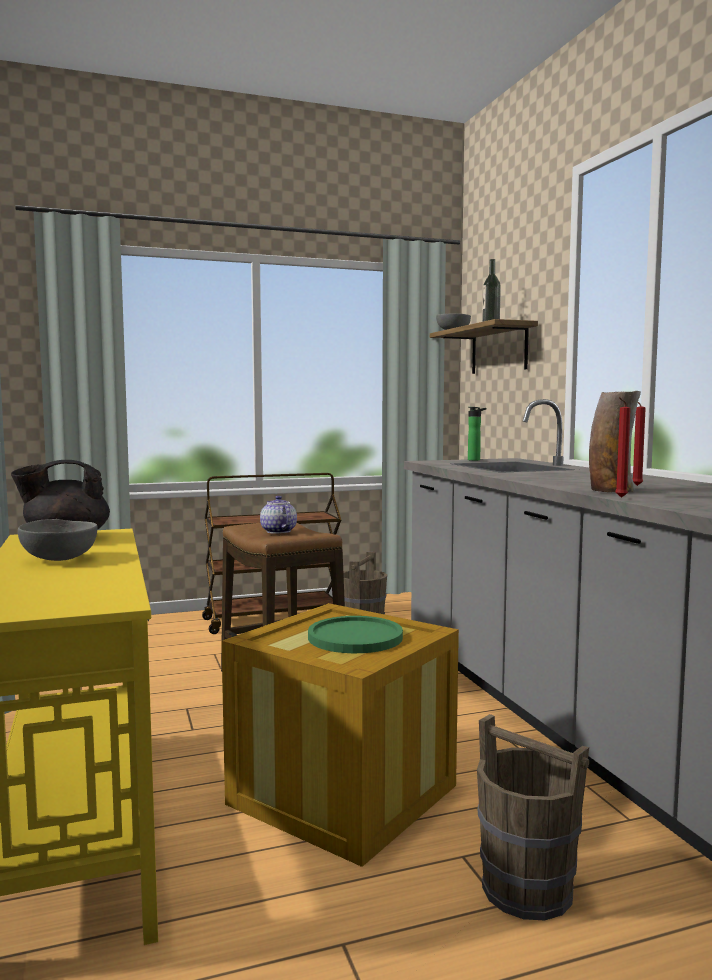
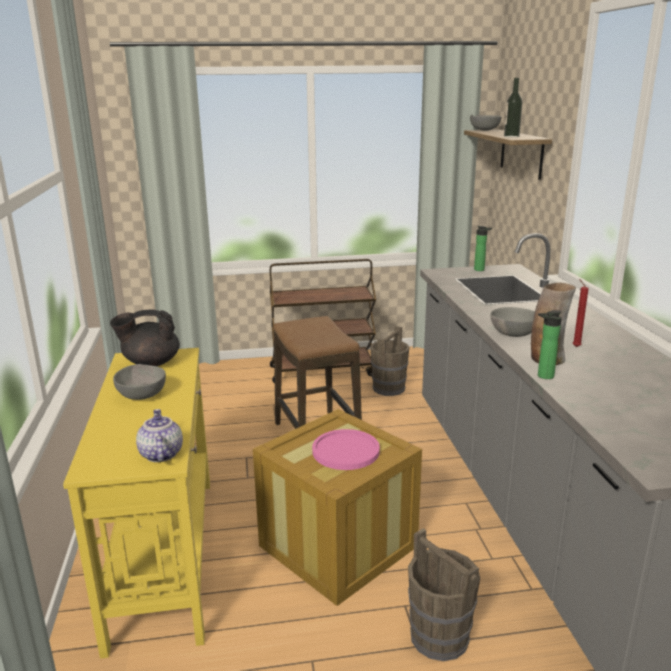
camera: 10 degrees right, 15 degrees up
teapot [260,496,297,534] -> teapot moved to [136,409,183,462]
green plate [308,616,403,653] -> pink plate [312,429,380,470]
red candle [615,397,631,498] -> bottle [538,310,562,379]
none -> grey bowl [491,307,535,337]

